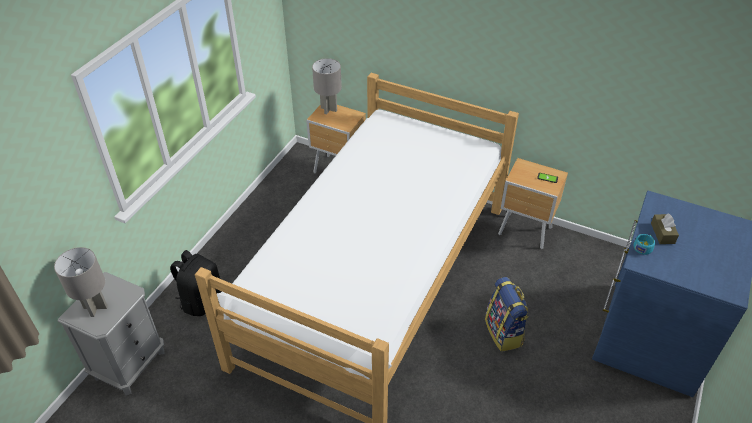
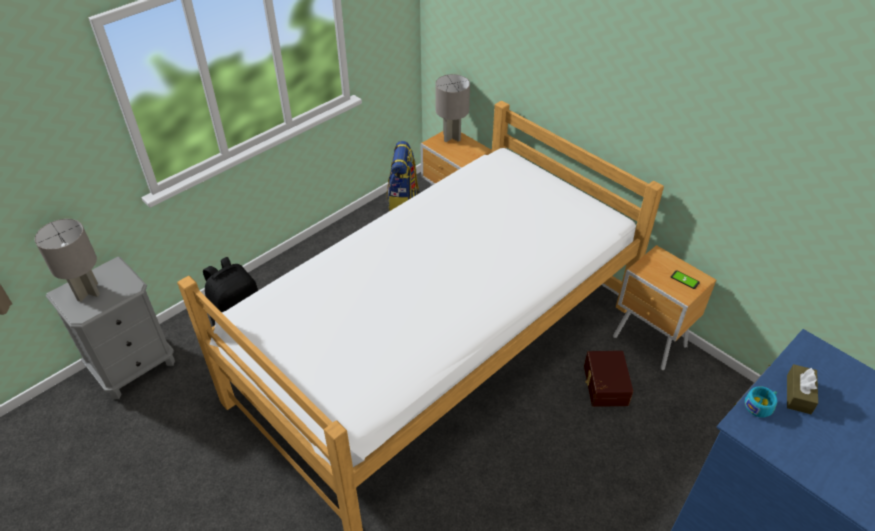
camera: 20 degrees right, 0 degrees up
backpack [485,277,529,352] -> backpack moved to [387,141,419,211]
none -> brown storage box [584,351,633,407]

